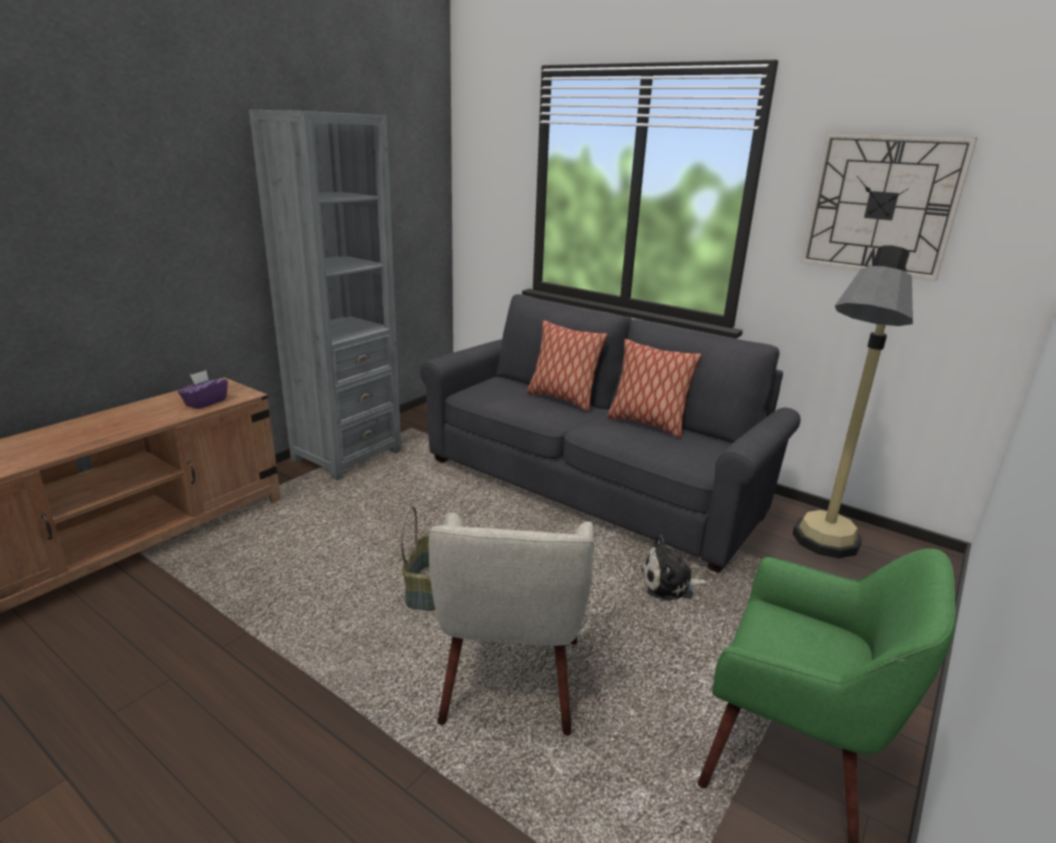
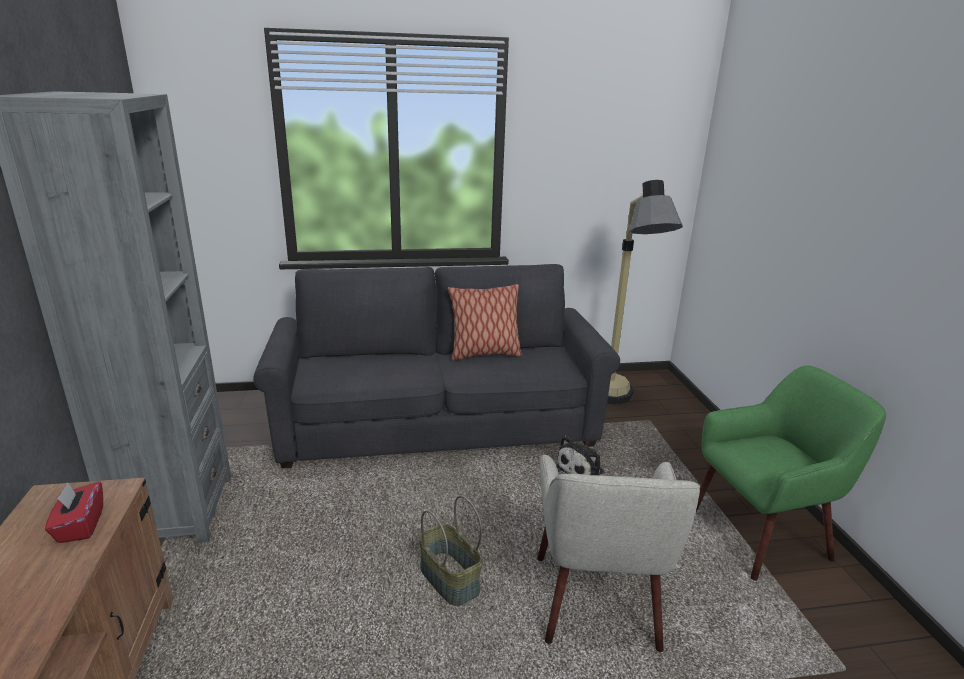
camera: 45 degrees left, 0 degrees up
purple tissue box [178,370,228,409] -> red tissue box [45,481,103,543]
beige armchair [429,512,594,736] -> beige armchair turned 45 degrees clockwise [537,455,700,652]
pillow [527,320,608,411] -> none
wall clock [800,132,977,281] -> none

